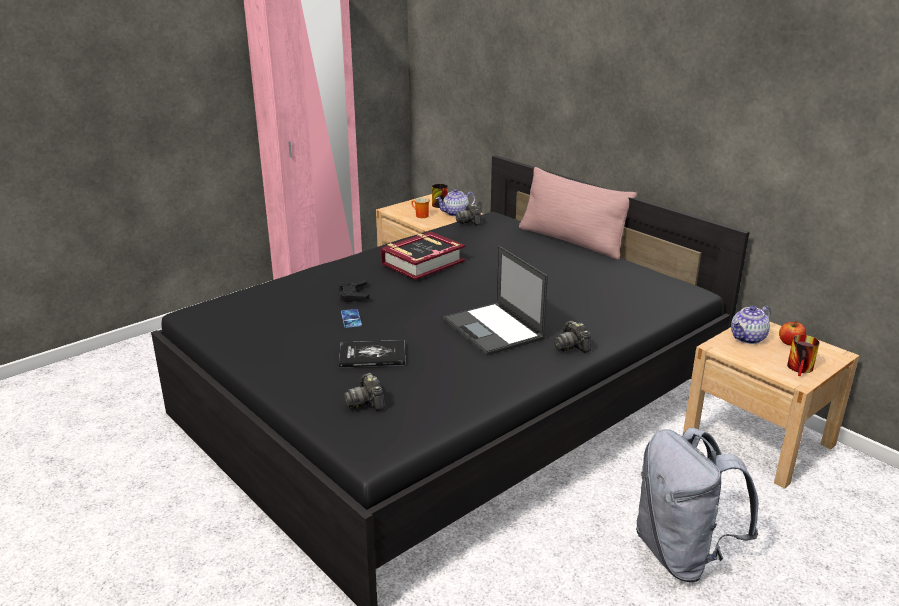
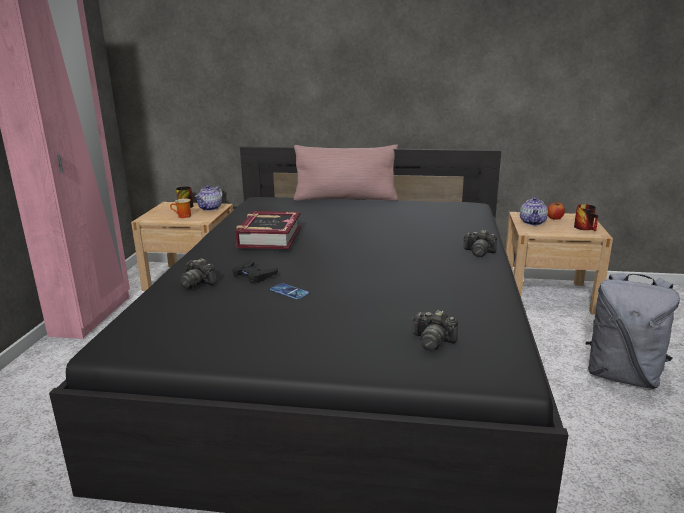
camera: 40 degrees left, 5 degrees down
book [339,340,406,368] -> none
laptop [443,246,548,356] -> none
camera [456,204,481,226] -> camera moved to [180,258,217,289]

